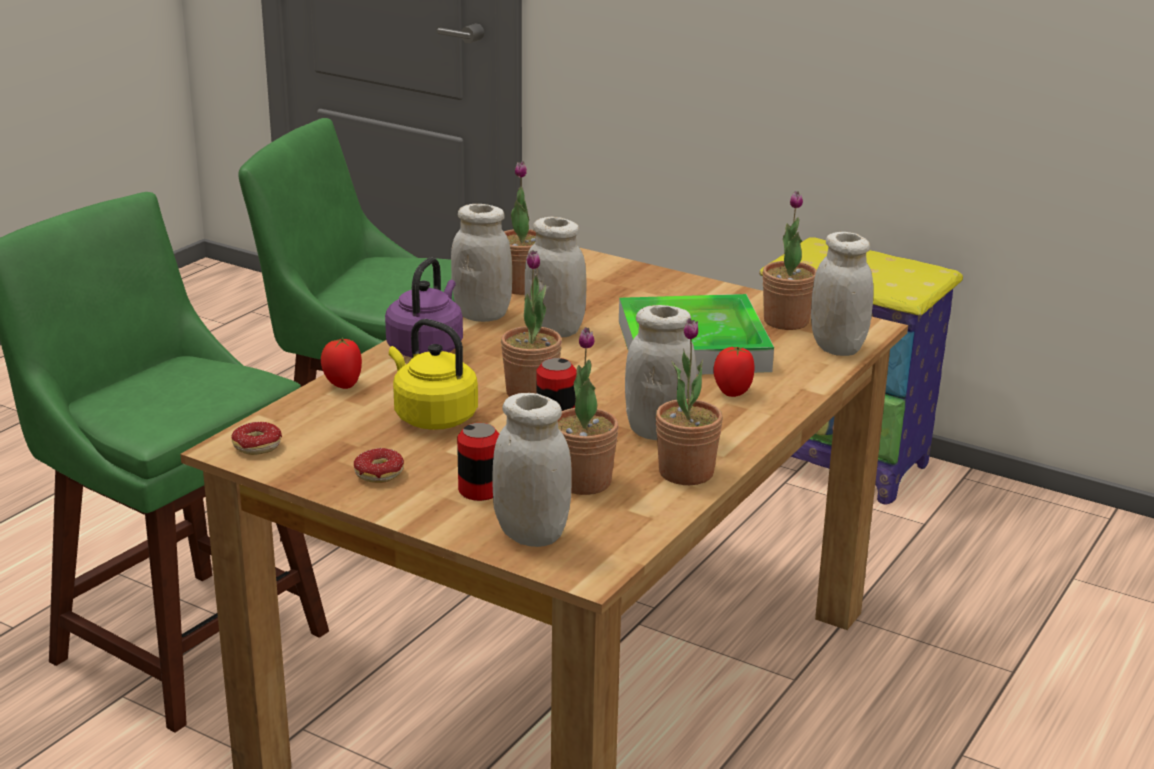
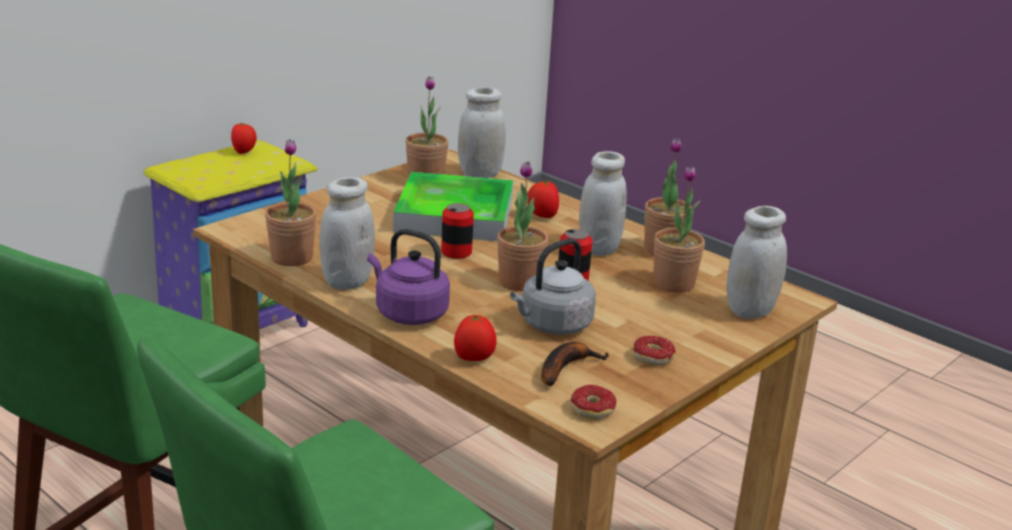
camera: 80 degrees left, 0 degrees up
yellow kettle [389,319,478,430] -> grey kettle [510,238,596,335]
can [457,423,499,501] -> can moved to [441,203,474,259]
white jar [525,217,586,337] -> none
none -> tomato [231,123,257,154]
none -> banana [541,342,609,386]

